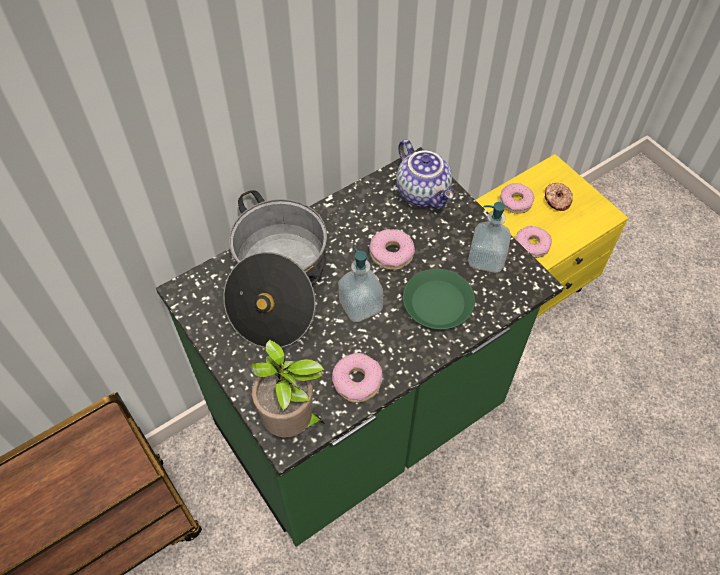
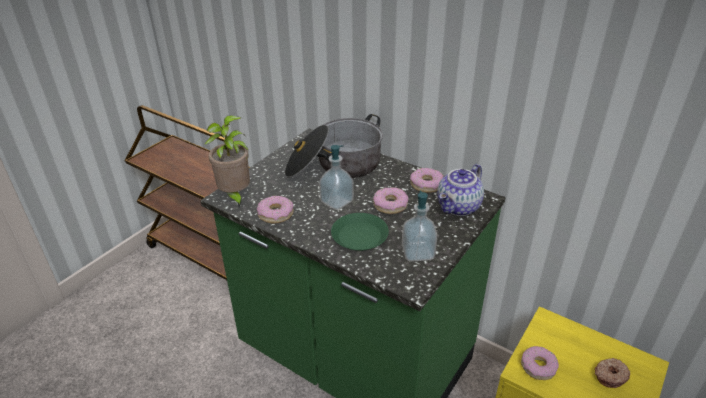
camera: 70 degrees right, 20 degrees down
donut [500,183,534,214] -> donut moved to [410,168,444,193]

